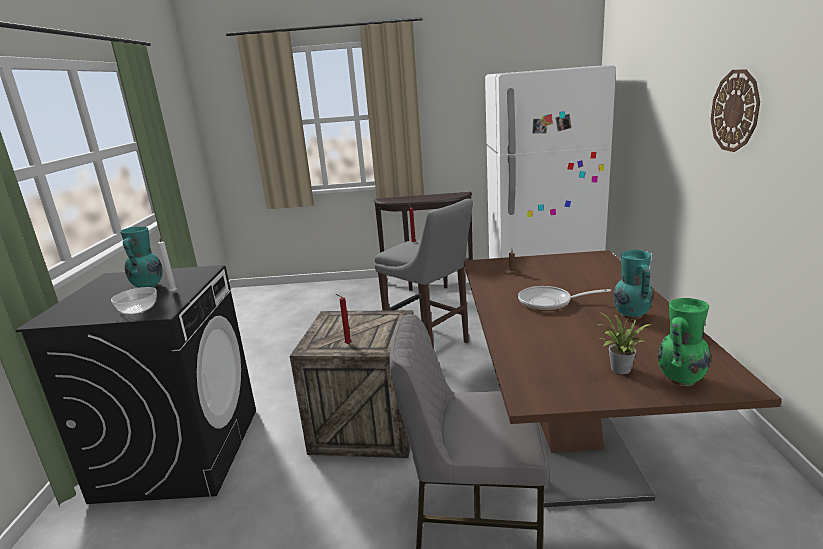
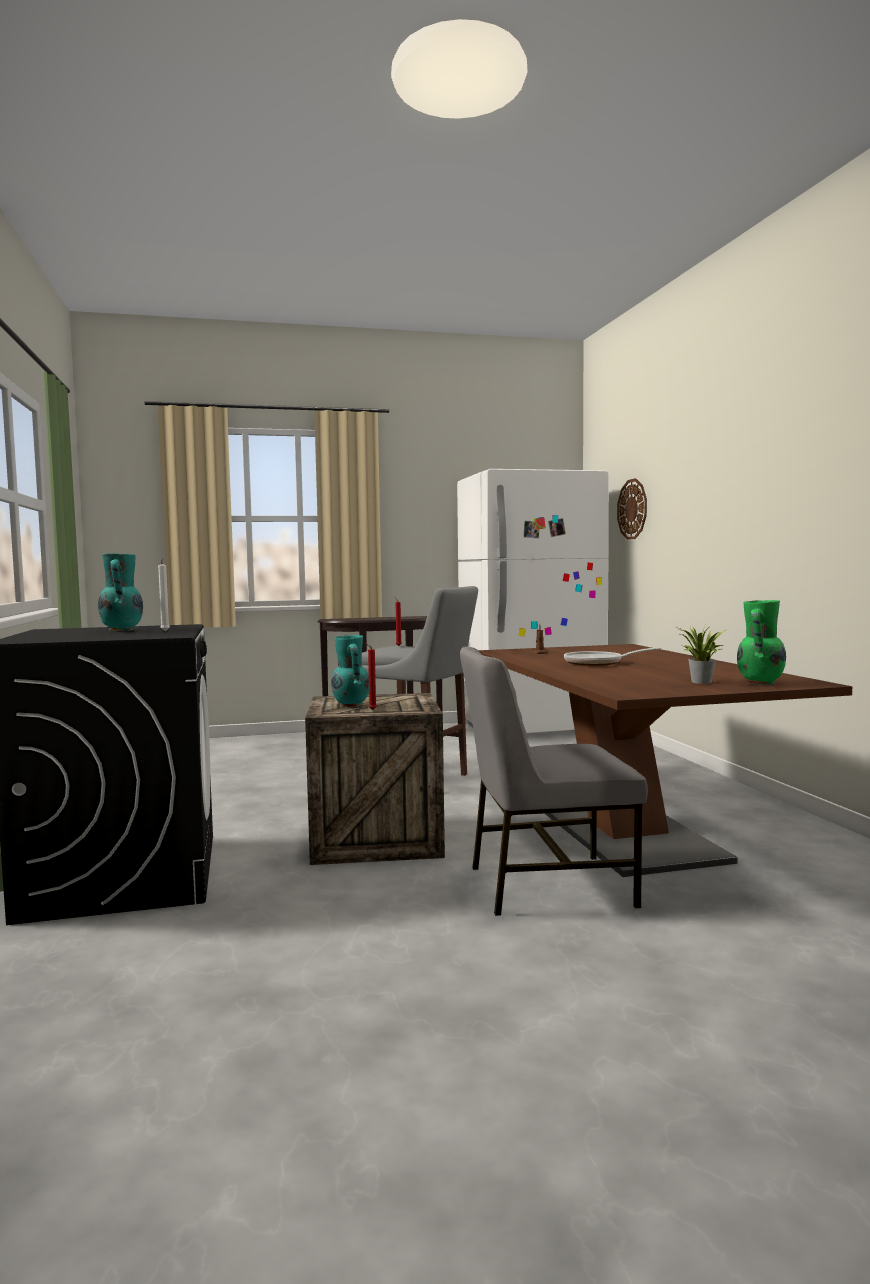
camera: 15 degrees left, 15 degrees down
bowl [111,287,157,315] -> none
turquoise vase [613,250,653,320] -> turquoise vase moved to [331,635,369,707]
wall clock [711,69,760,152] -> wall clock moved to [617,478,647,540]

